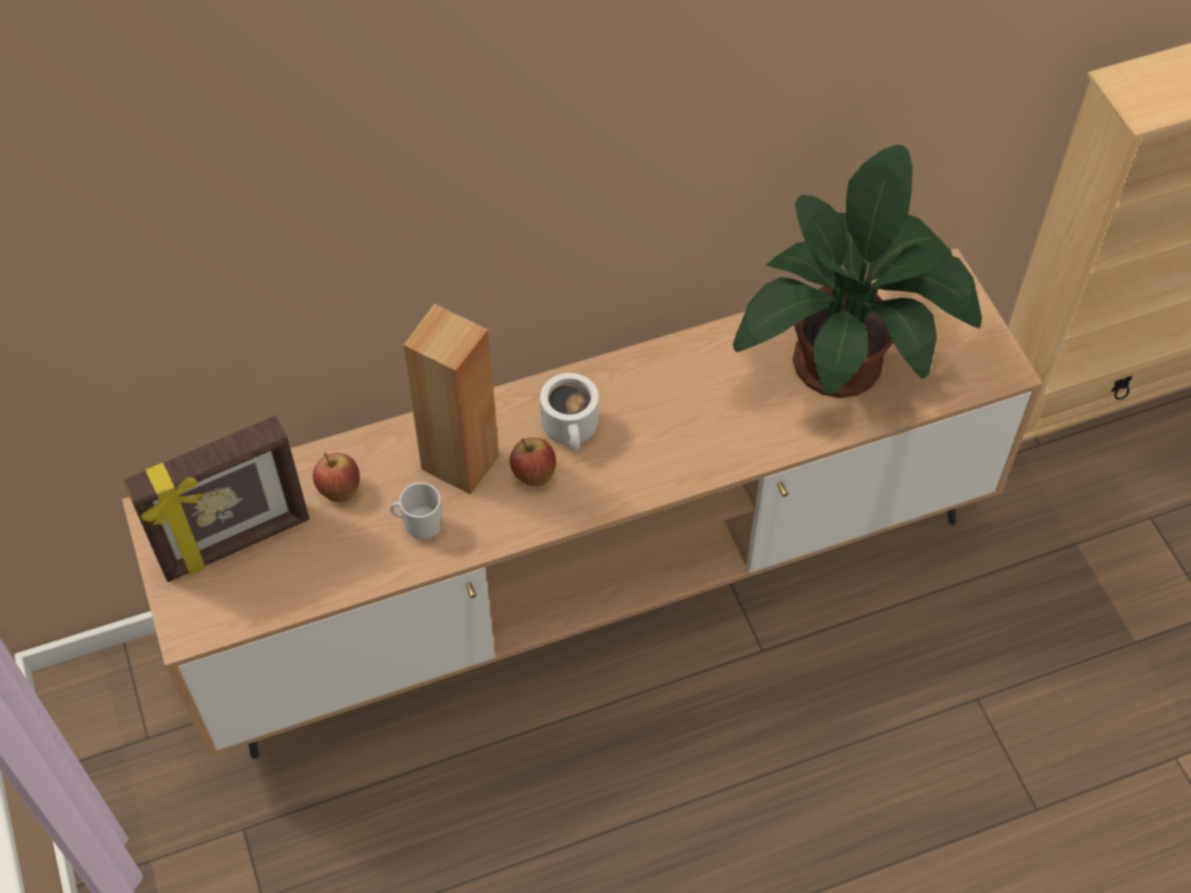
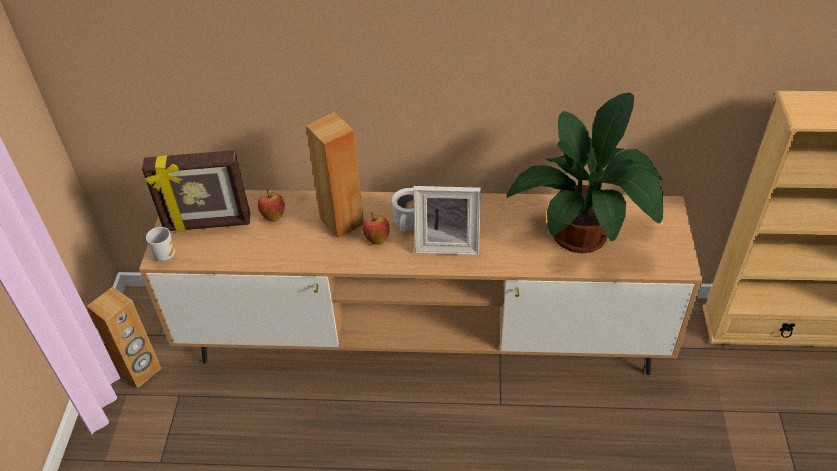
camera: 25 degrees right, 10 degrees down
mug [390,483,443,539] -> mug moved to [146,227,175,261]
none -> brown speaker [86,287,162,389]
none -> picture frame [413,186,481,255]

